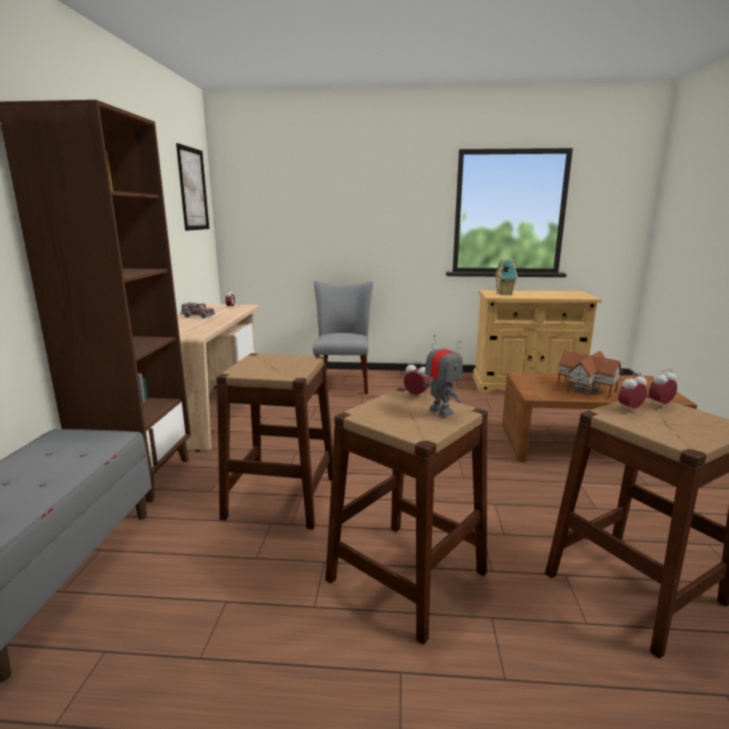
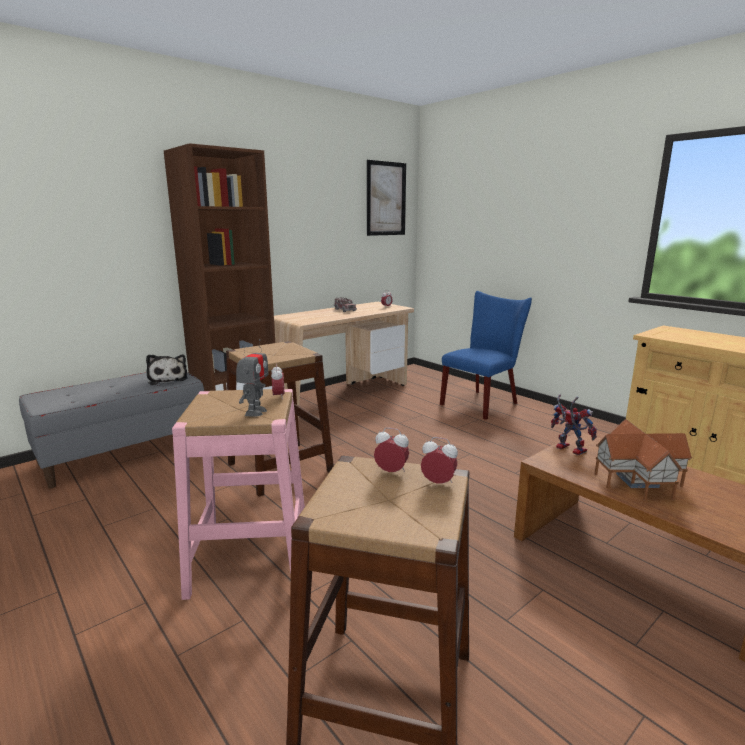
camera: 45 degrees right, 0 degrees up
grey chair [313,280,373,394] -> blue chair [440,291,532,420]
brown stool [325,388,488,645] -> pink stool [172,389,305,600]
toy house [495,259,518,295] -> none
none -> plush toy [146,354,188,385]
none -> toy robot [551,394,597,455]

